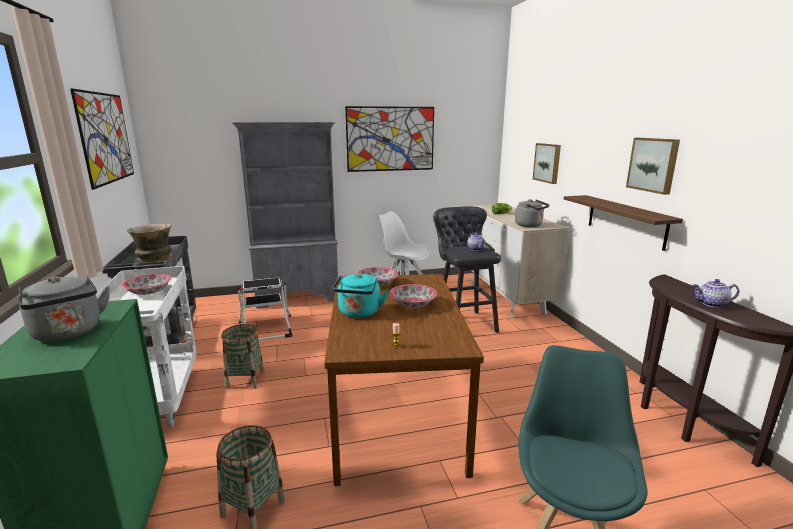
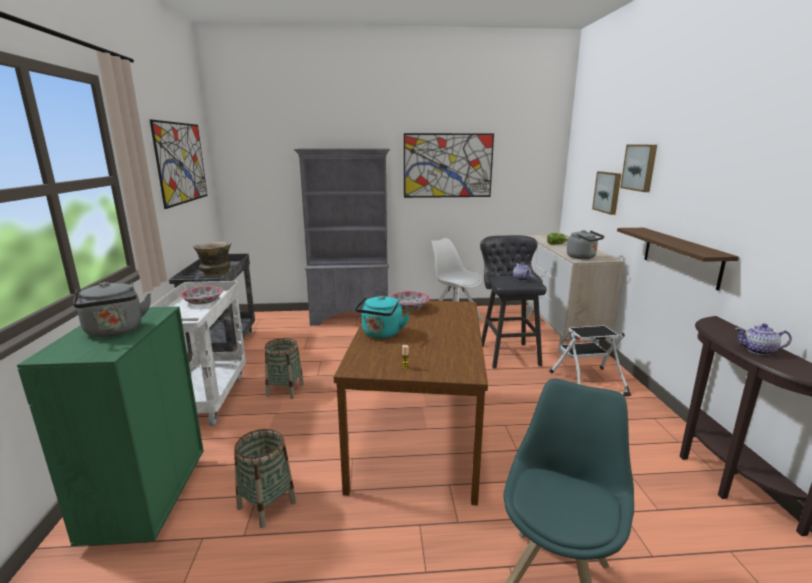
camera: 10 degrees right, 0 degrees up
step ladder [237,278,293,340] -> step ladder moved to [549,326,631,397]
bowl [389,284,437,308] -> none
picture [626,138,680,195] -> picture moved to [620,145,657,192]

